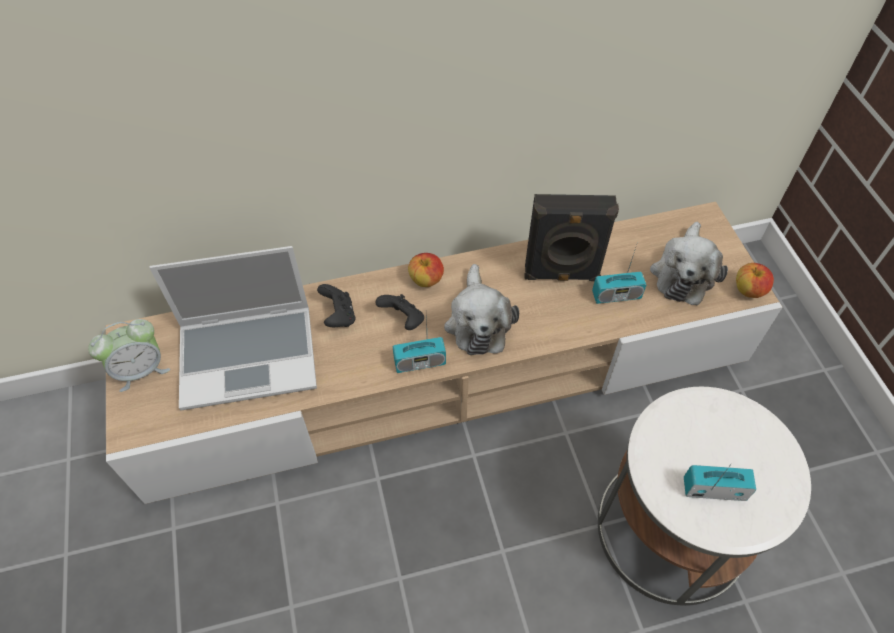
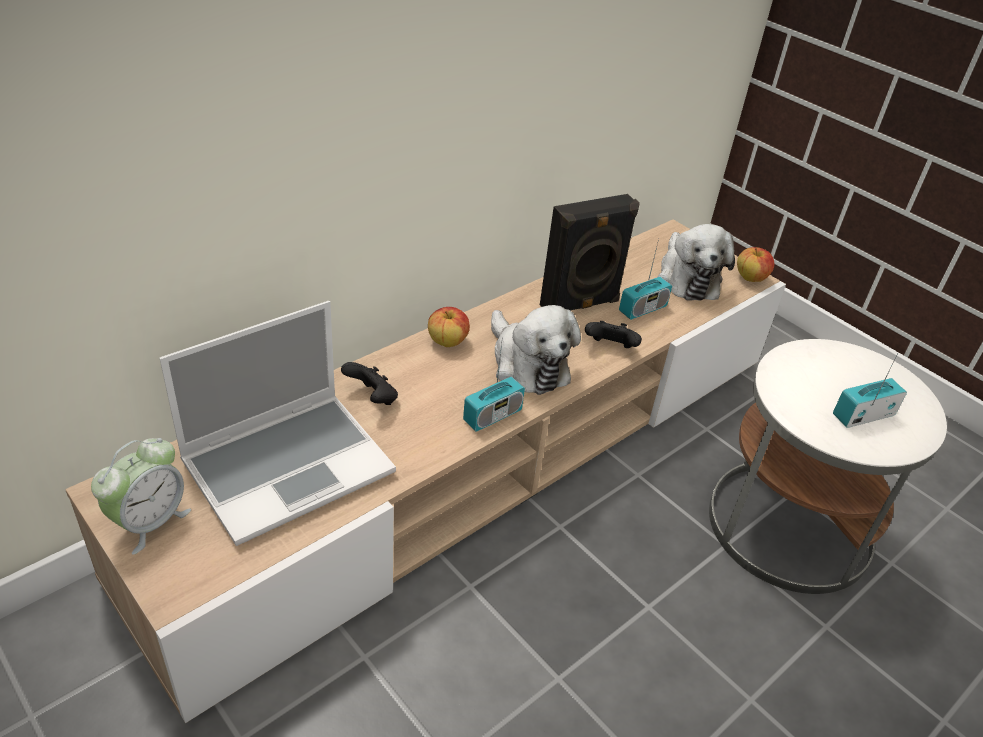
camera: 30 degrees left, 15 degrees down
black game controller [375,294,424,330] -> black game controller moved to [585,321,642,348]

